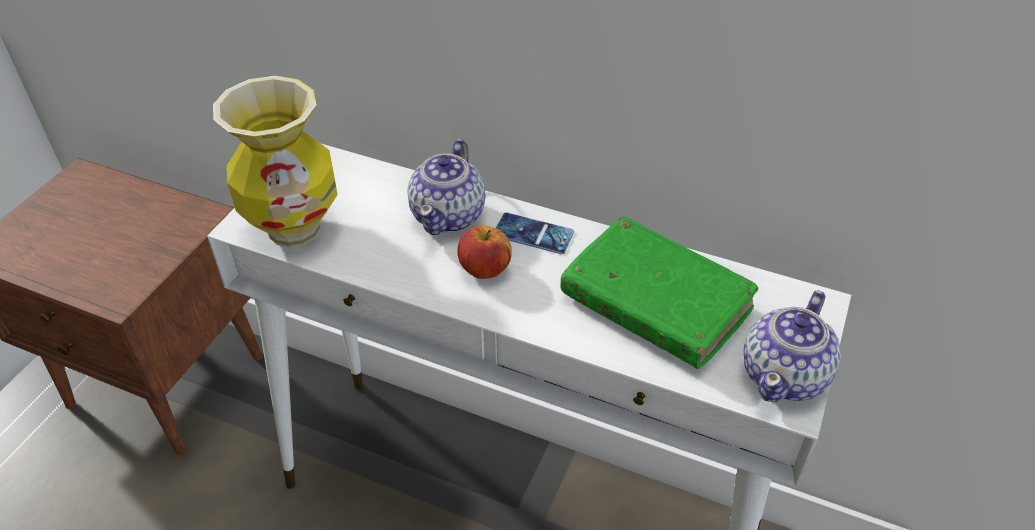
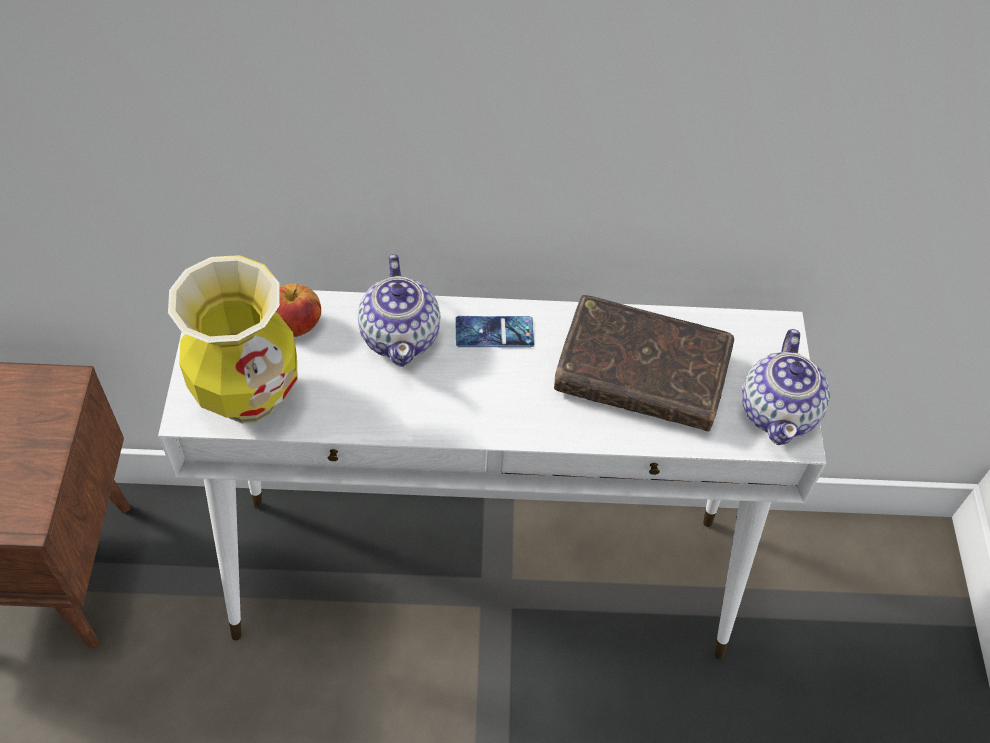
camera: 25 degrees left, 10 degrees up
apple [457,226,512,279] -> apple moved to [276,284,321,337]
green book [561,217,758,369] -> brown book [554,295,734,431]

